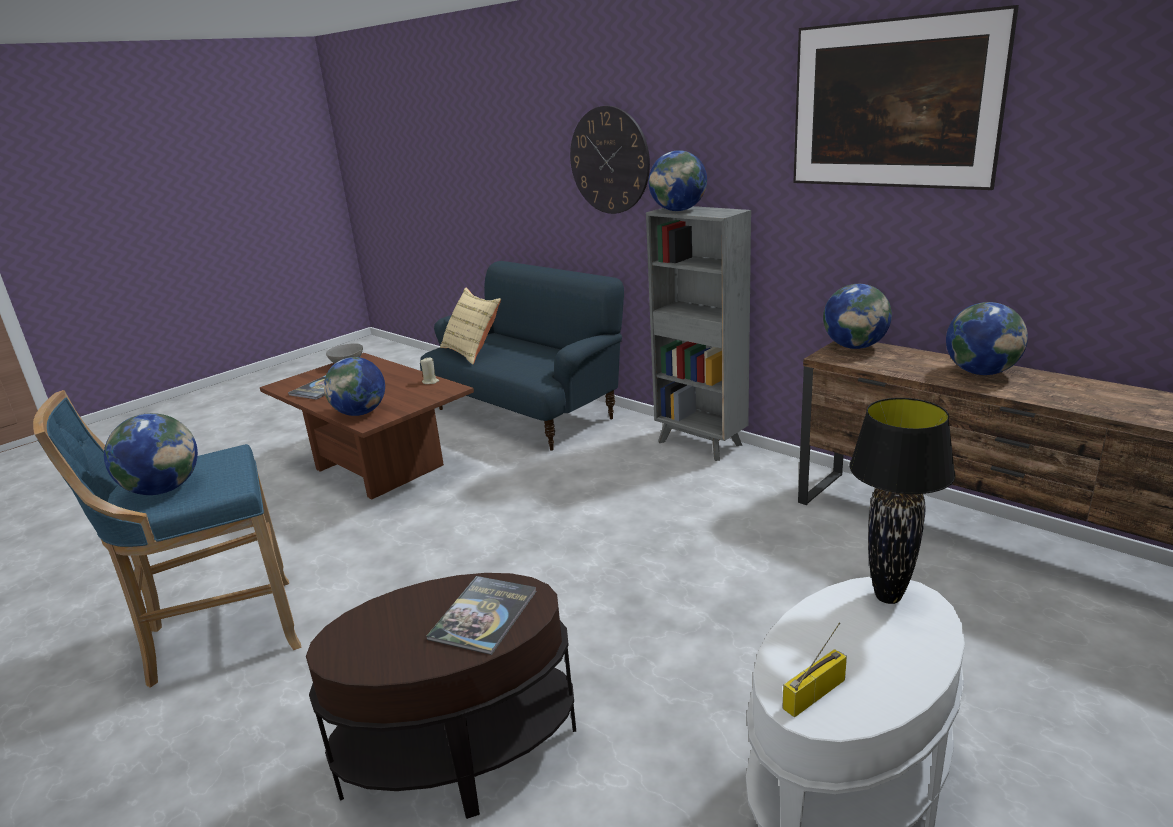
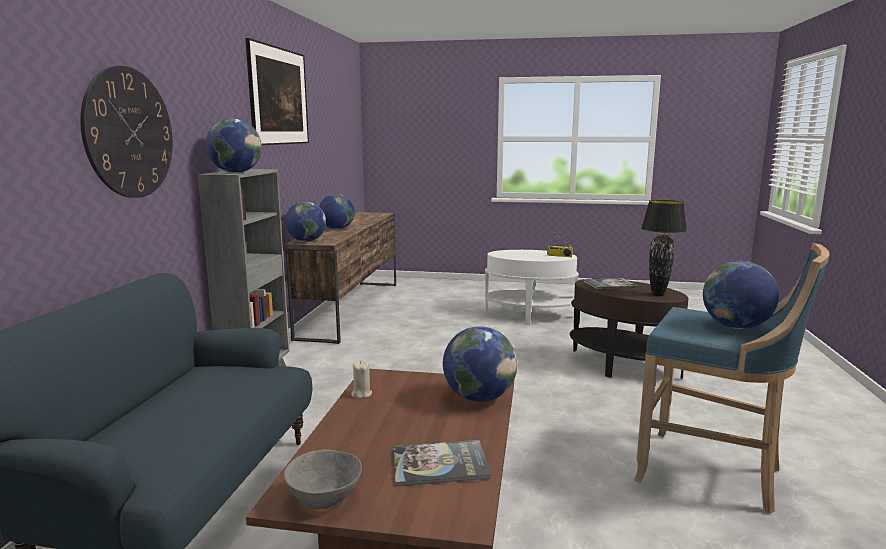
camera: 125 degrees left, 10 degrees down
beige pillow [440,287,501,364] -> none
black table lamp [849,398,956,604] -> black table lamp moved to [641,200,687,296]

